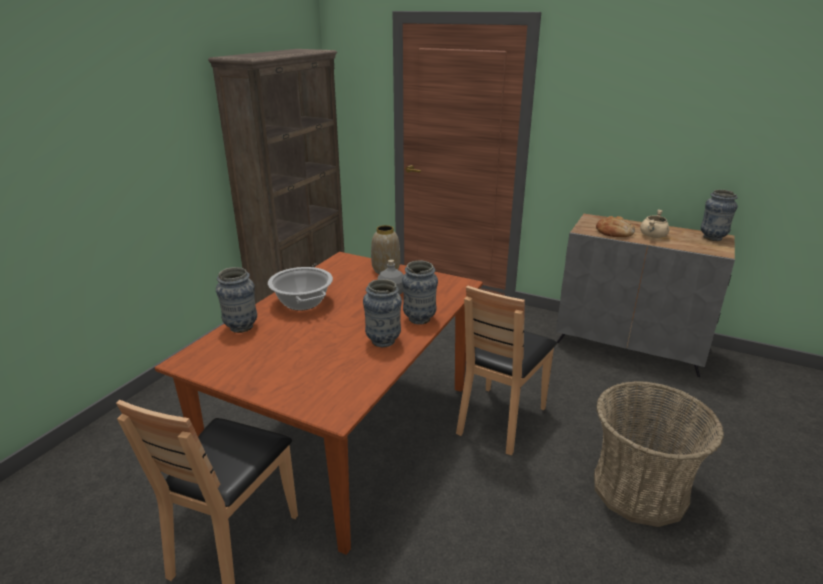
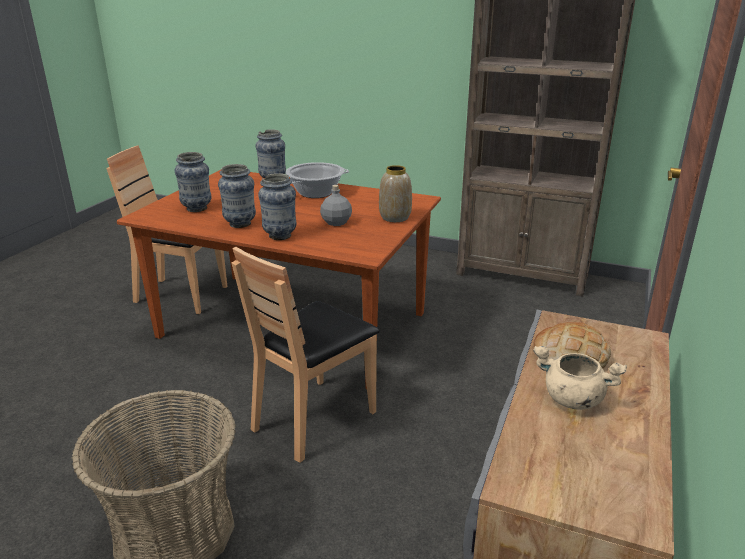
camera: 85 degrees right, 0 degrees up
brown chair [456,285,557,455] -> brown chair turned 75 degrees counterclockwise [231,247,380,463]
vase [701,190,738,241] -> vase moved to [175,152,211,212]

